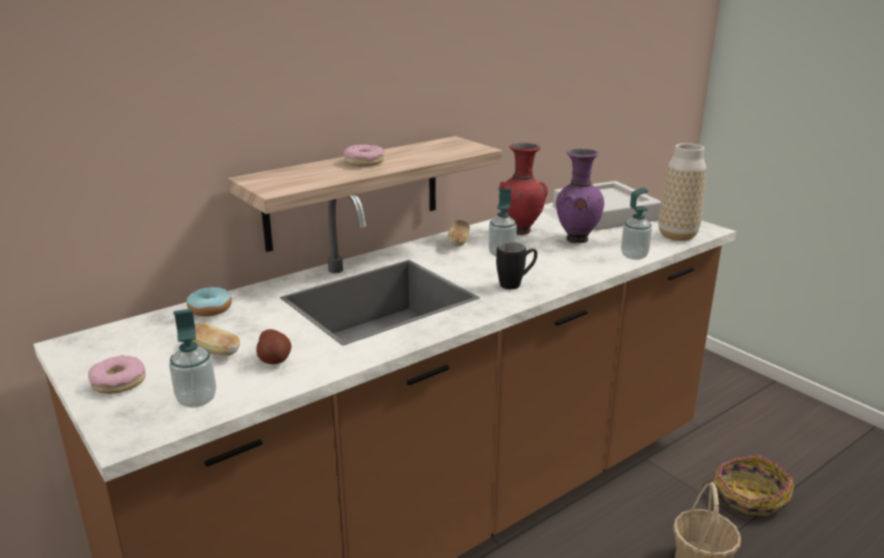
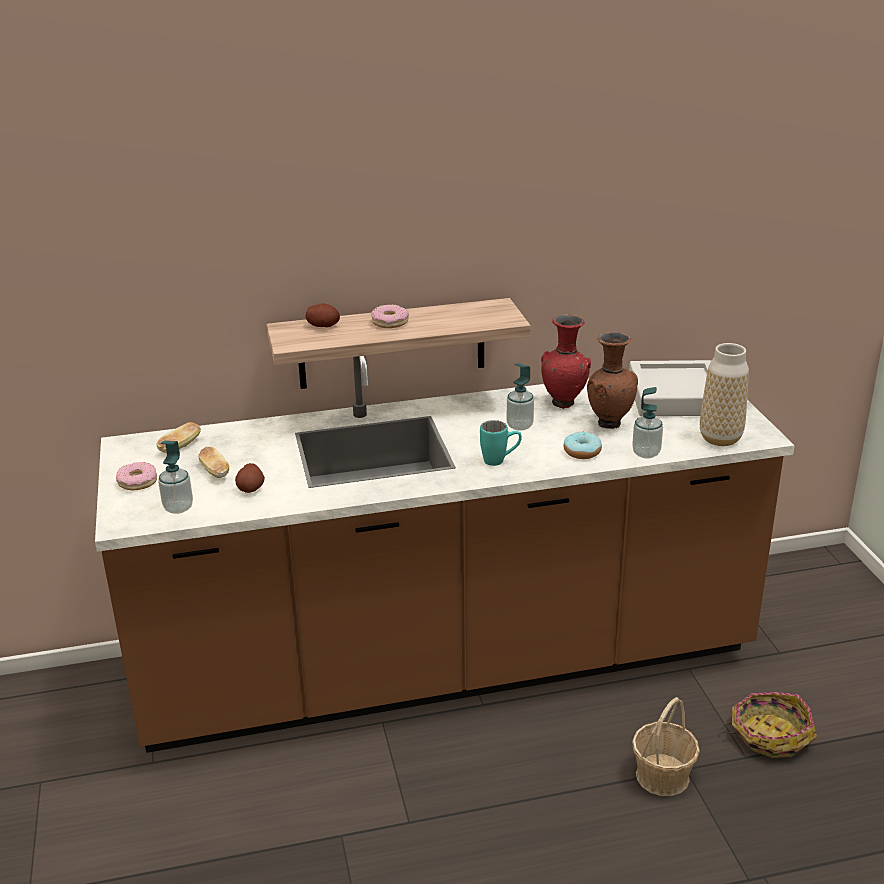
camera: 25 degrees right, 5 degrees up
donut [187,287,232,316] -> donut moved to [563,431,602,459]
bread [447,220,470,247] -> bread moved to [157,422,201,453]
black mug [496,242,537,289] -> turquoise mug [480,420,522,466]
purple vase [556,148,604,243] -> brown vase [587,332,638,429]
none -> potato [305,303,340,327]

